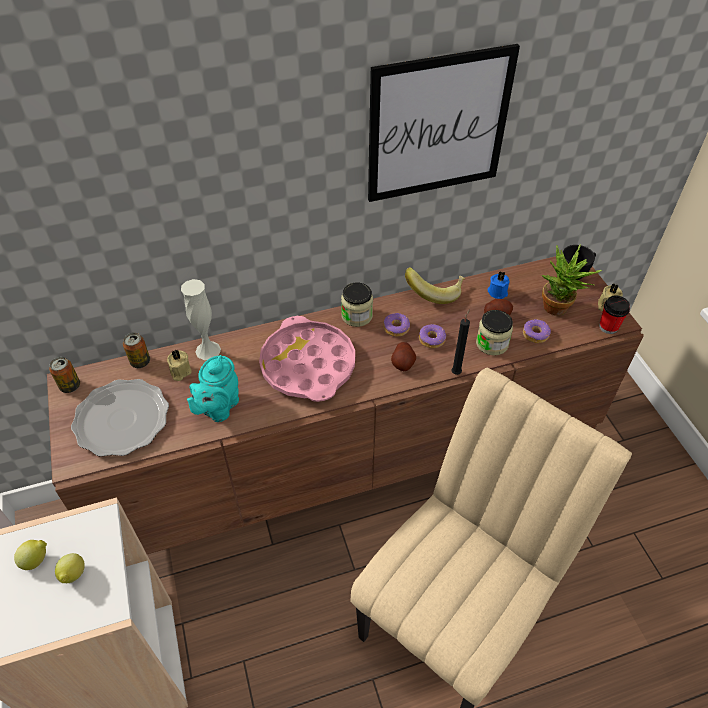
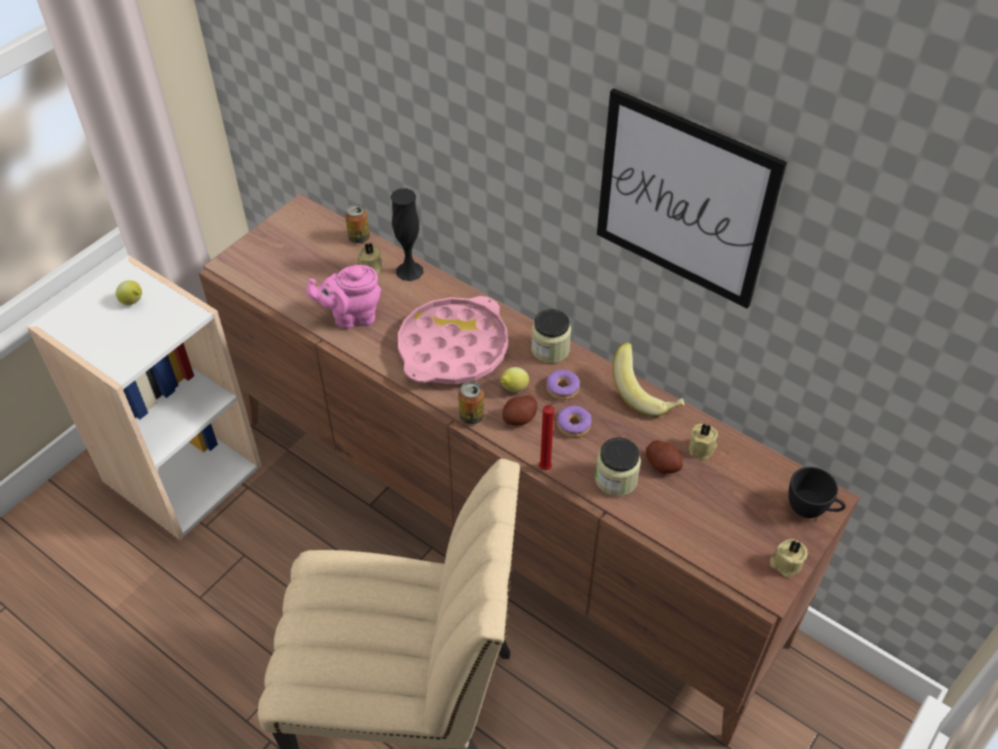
camera: 55 degrees right, 0 degrees up
can [49,357,80,393] -> can moved to [458,382,484,425]
lemon [55,553,85,583] -> lemon moved to [500,367,529,392]
plate [71,379,169,457] -> none
white vase [181,279,221,360] -> black vase [390,188,423,281]
turquoise teapot [187,355,239,422] -> pink teapot [307,265,381,329]
black candle [451,309,470,375] -> red candle [539,400,561,470]
blue candle [488,271,509,299] -> beige candle [689,423,718,460]
donut [523,319,551,343] -> none
potted plant [542,244,602,316] -> none
cup [599,295,630,334] -> none

